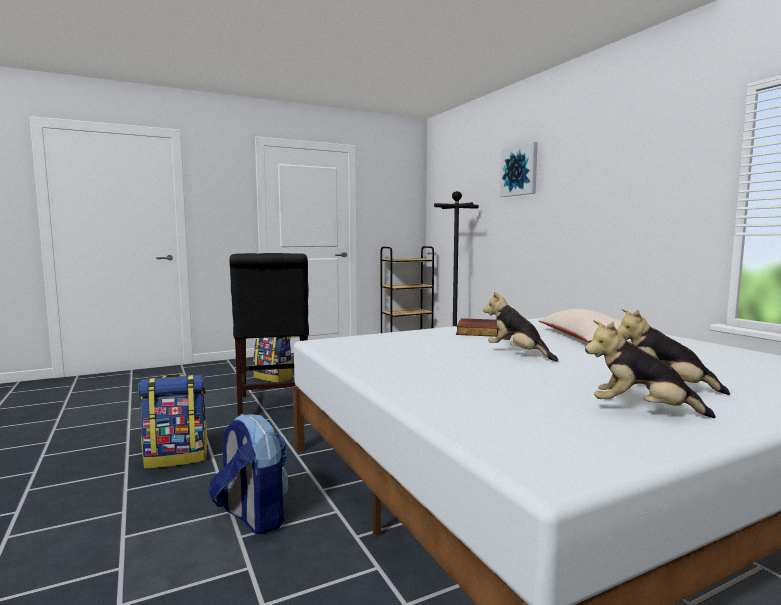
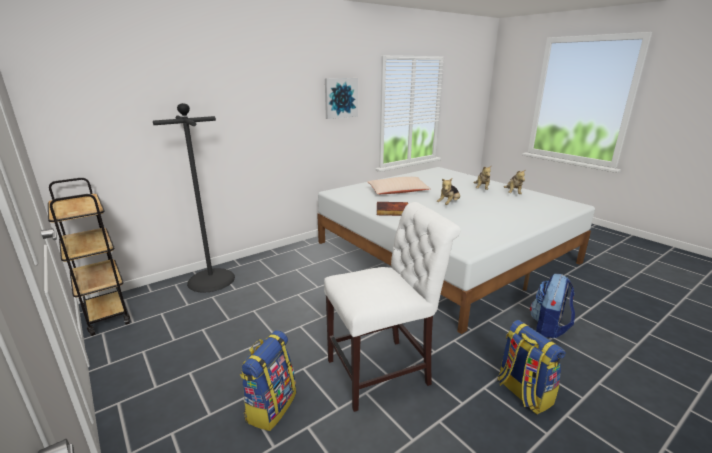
camera: 100 degrees left, 15 degrees up
black chair [229,253,309,416] -> white chair [324,202,461,412]
picture [500,142,538,197] -> picture moved to [325,78,358,119]

